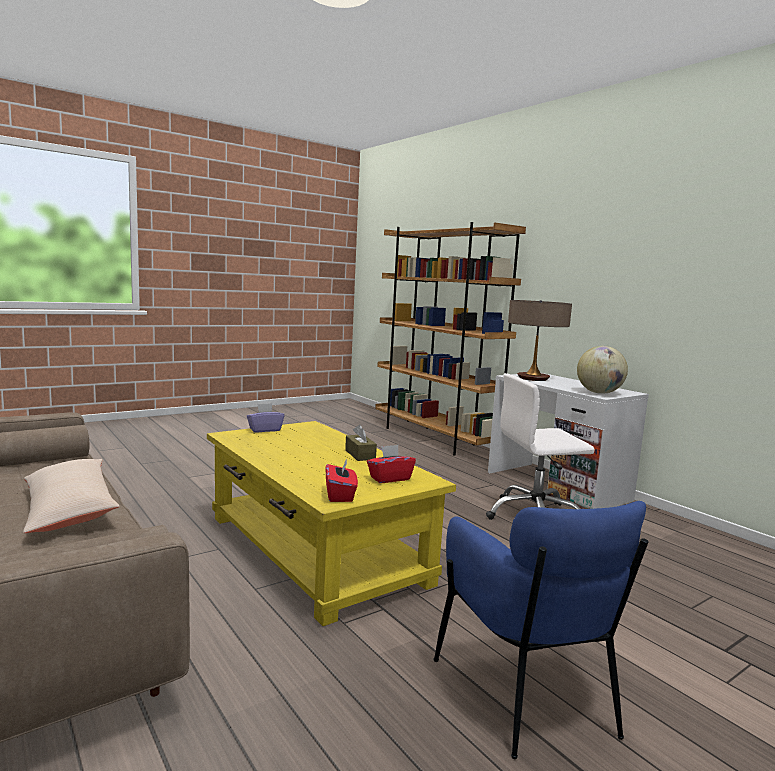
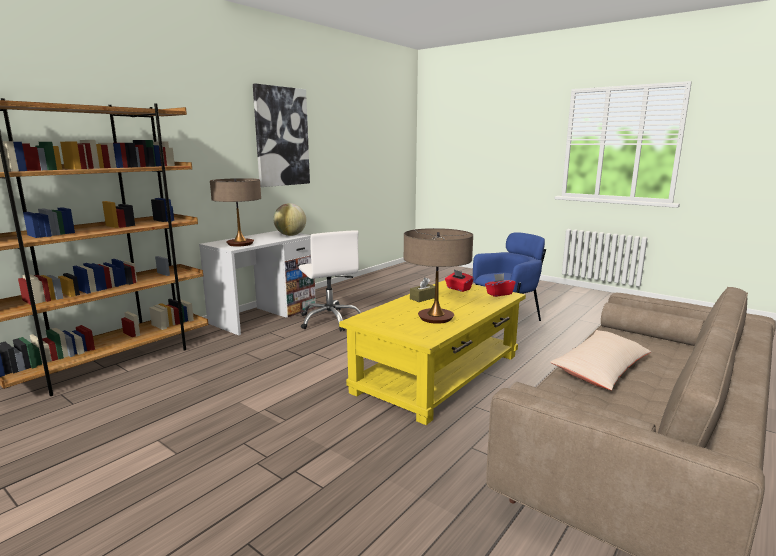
camera: 105 degrees left, 5 degrees up
purple tissue box [247,403,285,432] -> none
none -> picture [253,84,310,187]
none -> table lamp [404,228,473,324]

